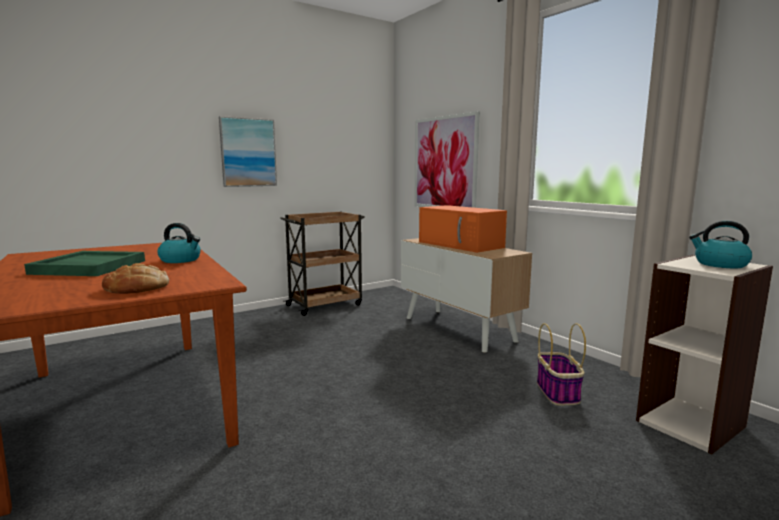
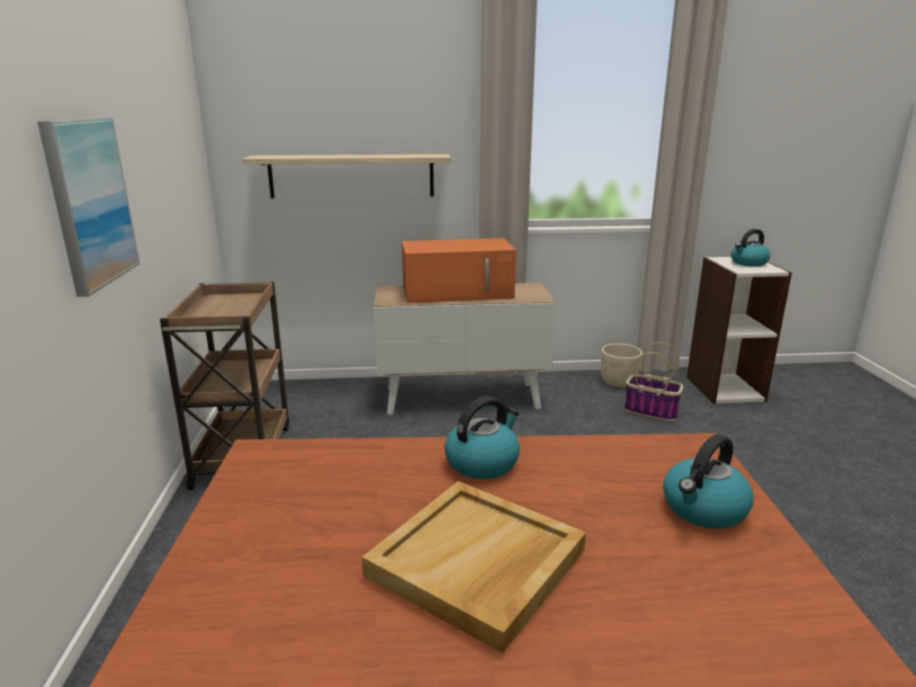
camera: 60 degrees left, 10 degrees up
green tray [24,251,145,276] -> beige tray [362,481,586,653]
bread [102,263,169,294] -> kettle [663,434,753,529]
picture [414,111,480,208] -> shelf [242,154,451,198]
none -> beige planter [601,343,642,387]

